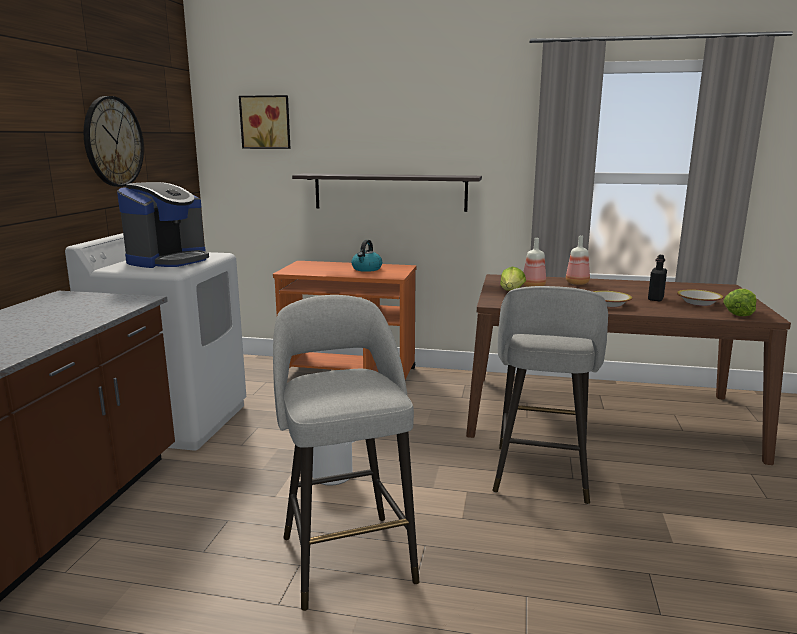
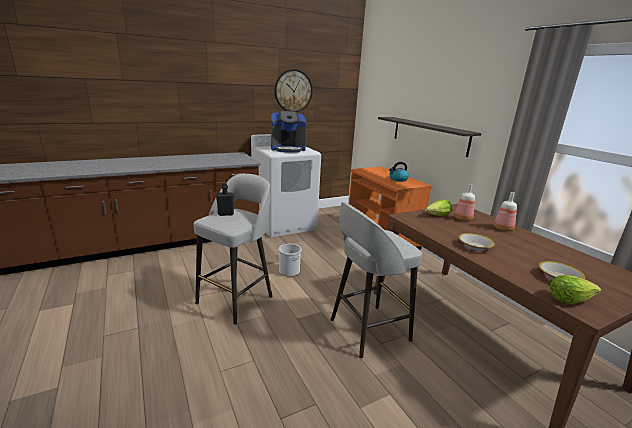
camera: 50 degrees right, 5 degrees up
picture [239,95,291,149] -> none
black bottle [648,255,667,301] -> black bottle moved to [216,183,234,216]

